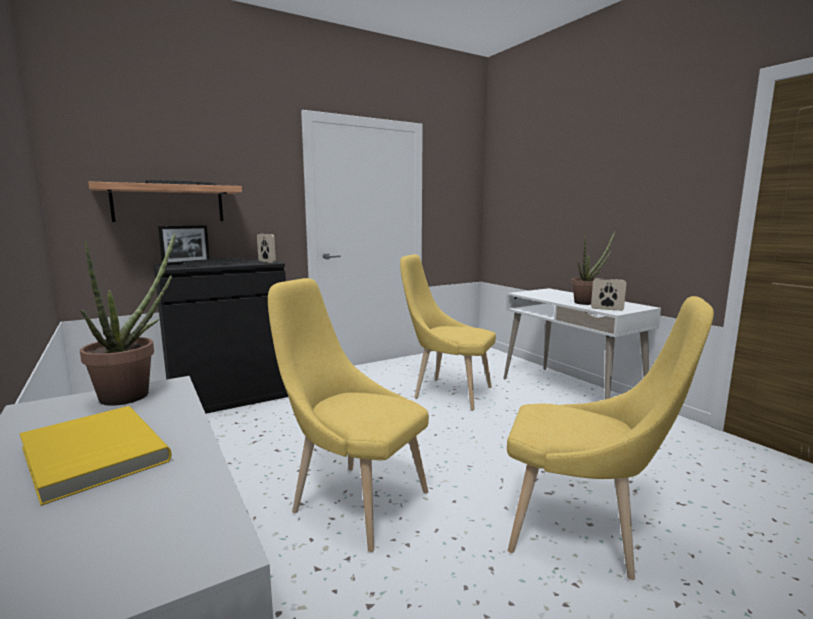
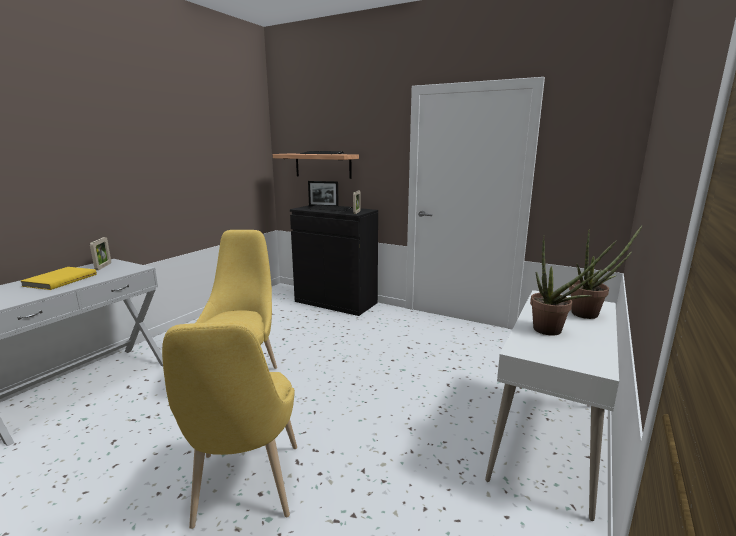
camera: 60 degrees right, 5 degrees up
potted plant [80,233,176,406] -> potted plant moved to [569,225,643,319]
yellow chair [400,254,496,410] -> none
picture frame [591,279,626,311] -> picture frame moved to [90,237,111,270]

